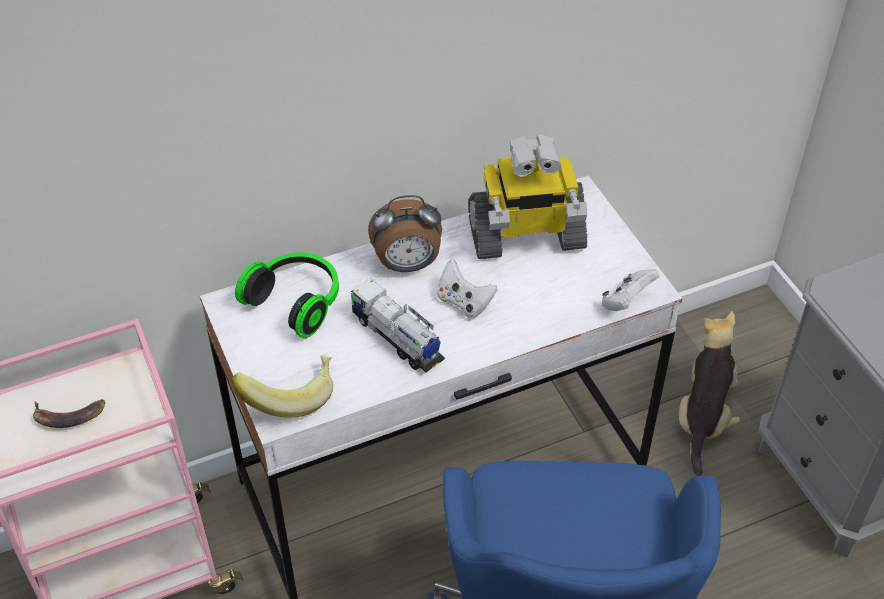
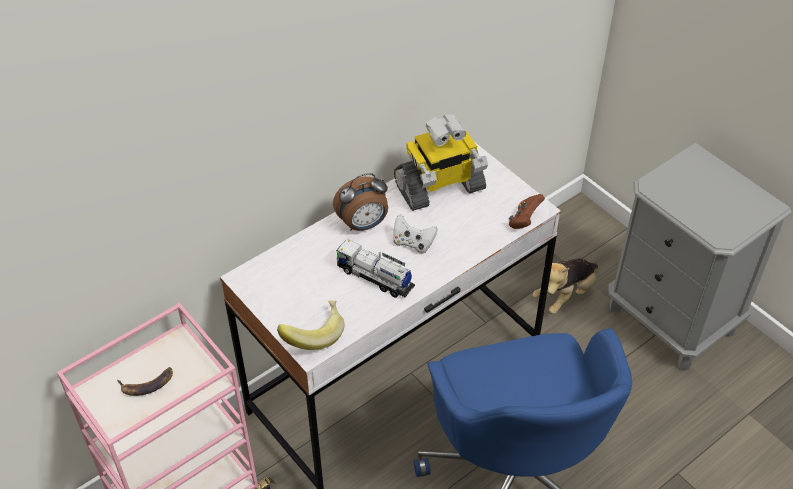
camera: 15 degrees left, 0 degrees up
headphones [235,253,339,338] -> none
white game controller [602,269,660,311] -> brown game controller [509,194,545,229]
plush toy [679,311,741,476] -> plush toy turned 135 degrees counterclockwise [533,259,598,314]

